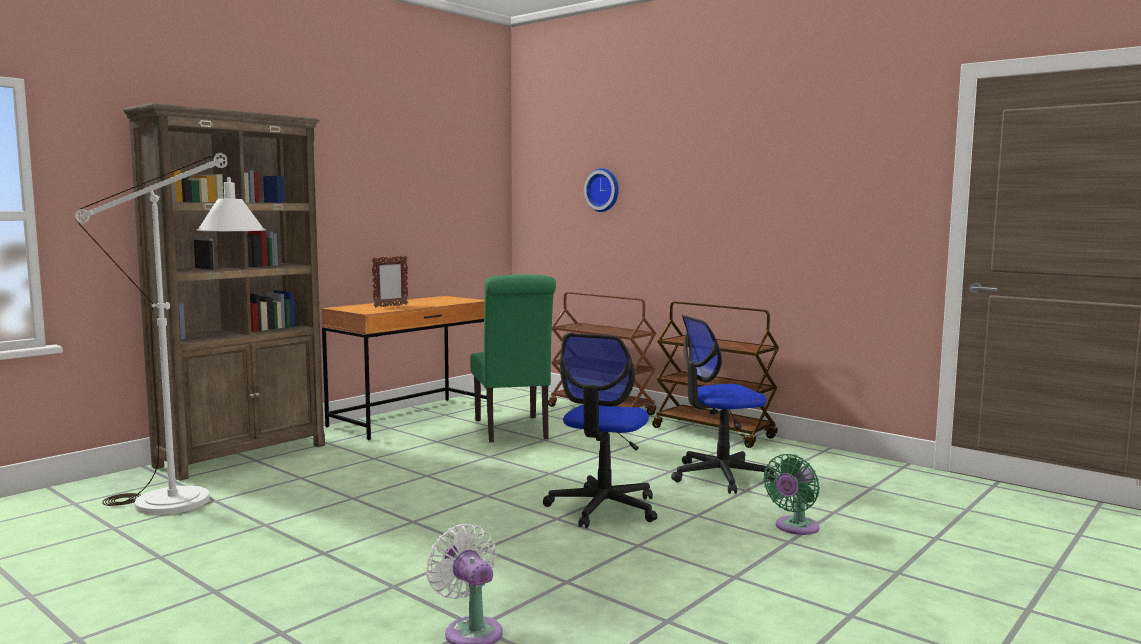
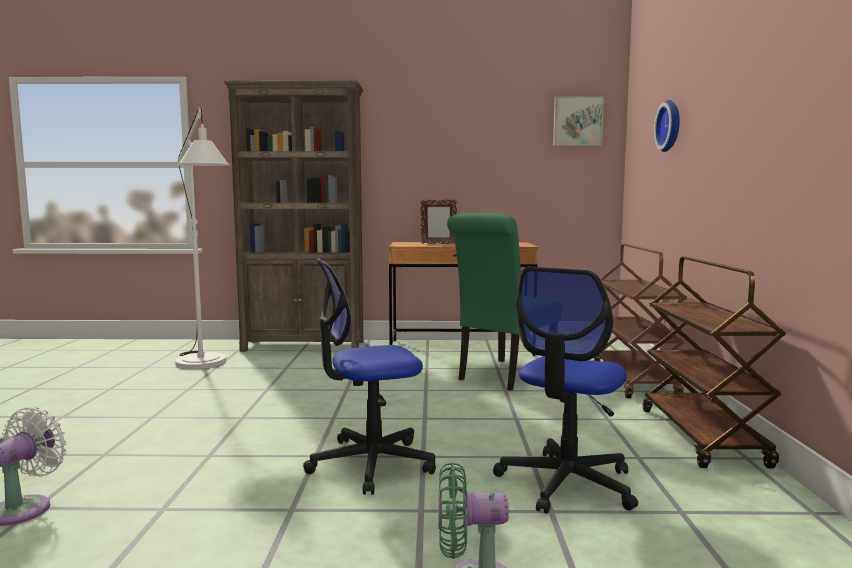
camera: 50 degrees right, 0 degrees up
office chair [671,315,775,494] -> office chair turned 90 degrees counterclockwise [493,267,638,514]
none -> picture [553,96,604,146]

